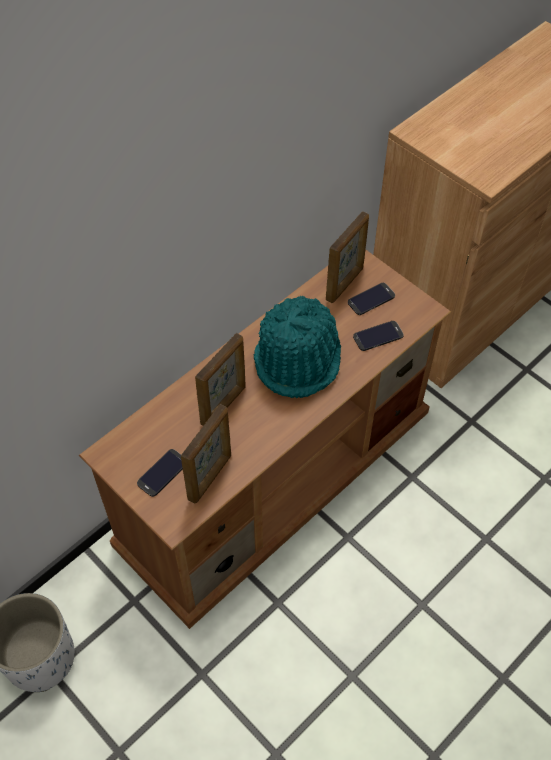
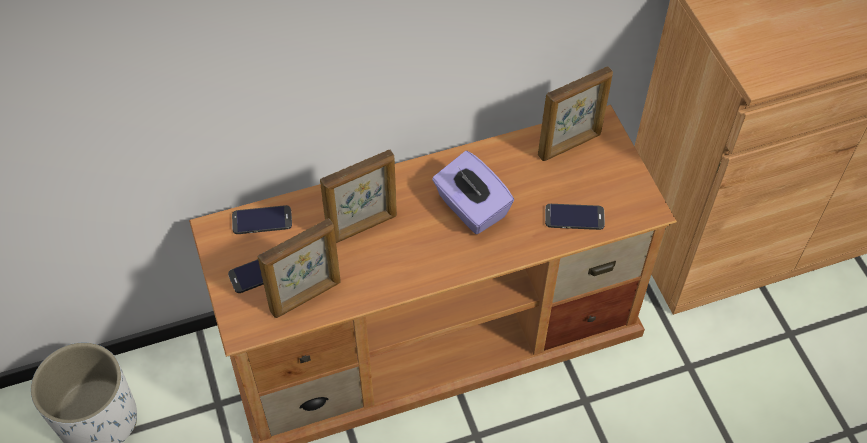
camera: 25 degrees right, 0 degrees up
turquoise hat [253,296,341,398] -> purple tissue box [432,151,514,234]
phone [348,283,395,315] -> phone moved to [232,205,292,234]

